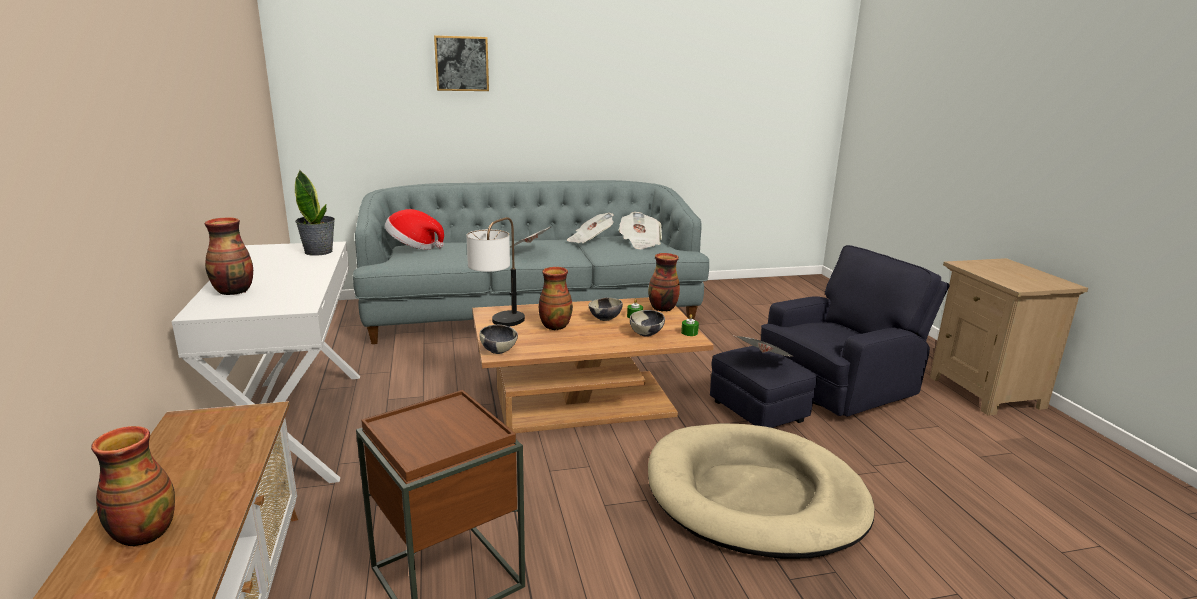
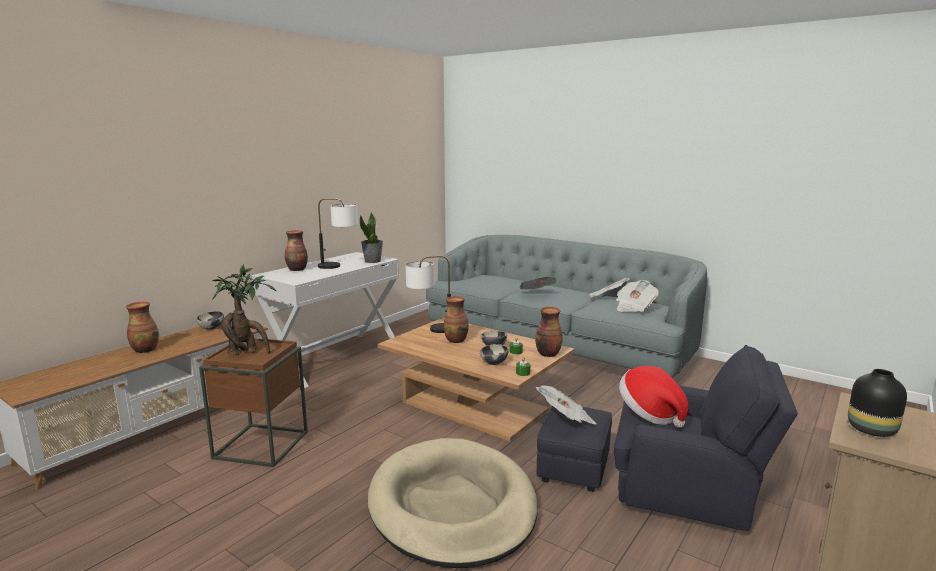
camera: 50 degrees right, 5 degrees down
hat [385,209,444,250] -> hat moved to [619,366,688,428]
picture [434,35,489,91] -> none
bowl [479,325,518,354] -> bowl moved to [197,311,224,330]
none -> potted plant [212,264,276,355]
none -> table lamp [318,198,358,269]
none -> black vase [848,369,907,437]

